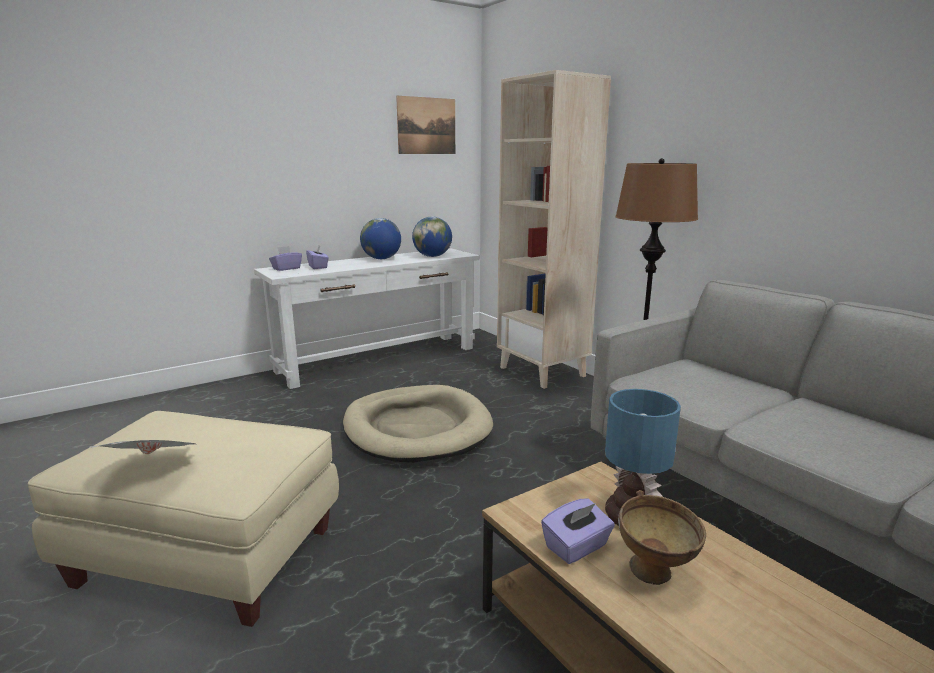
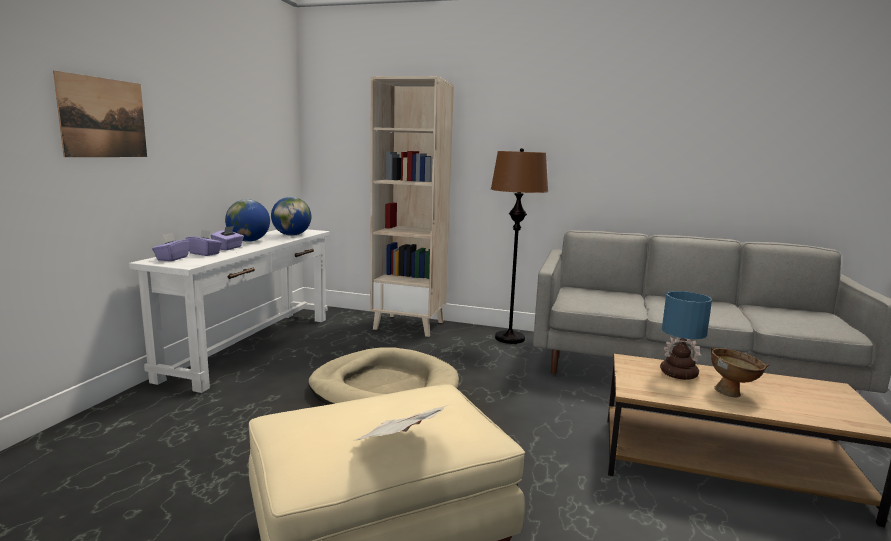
camera: 40 degrees left, 5 degrees down
picture [396,96,455,154] -> picture moved to [53,71,147,157]
purple tissue box [541,498,615,564] -> purple tissue box moved to [211,226,244,250]

